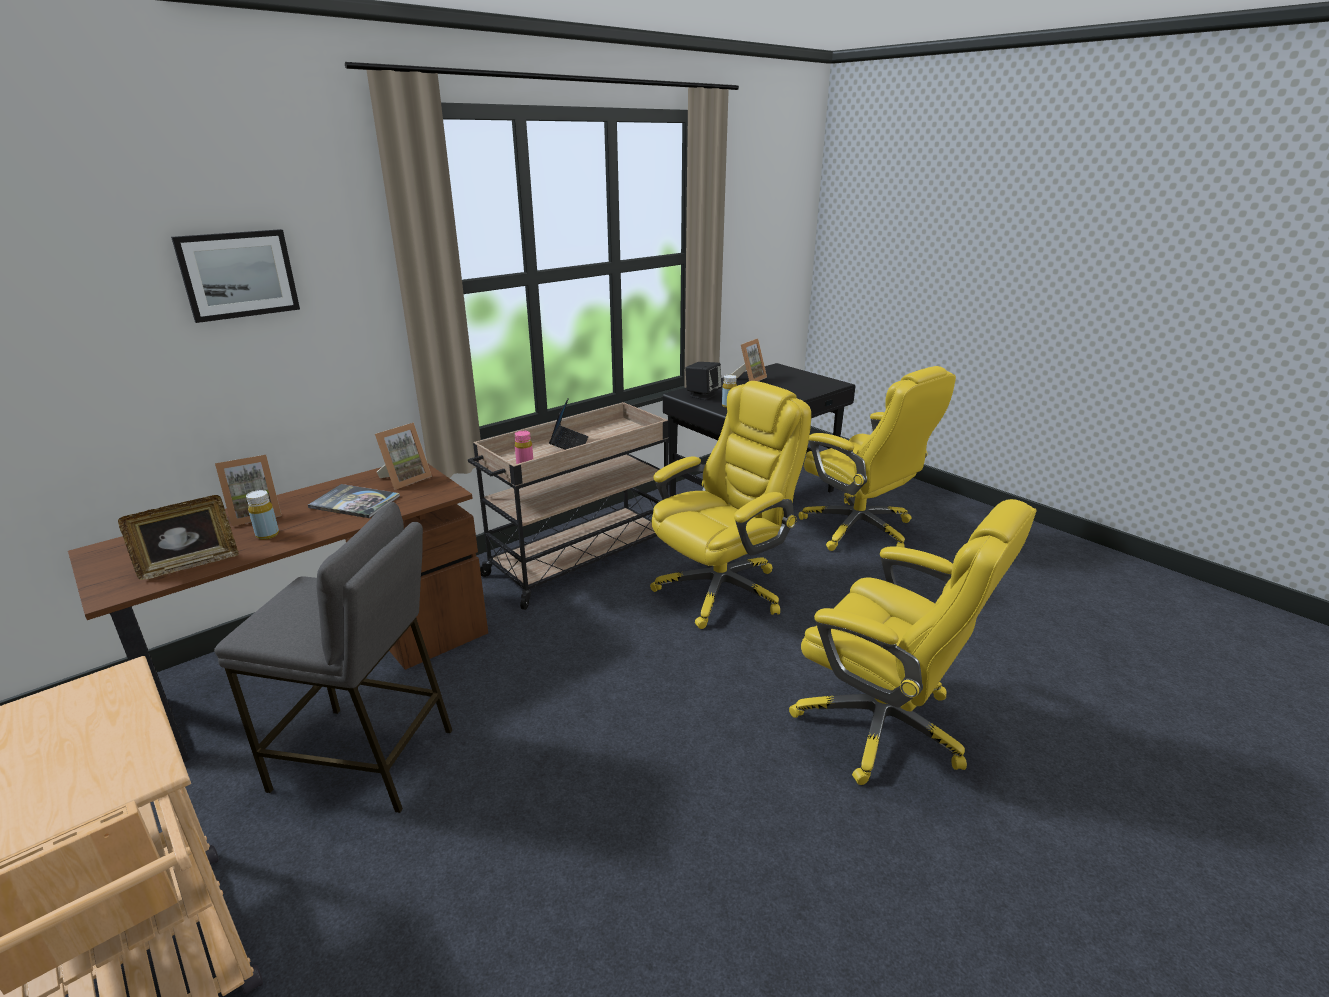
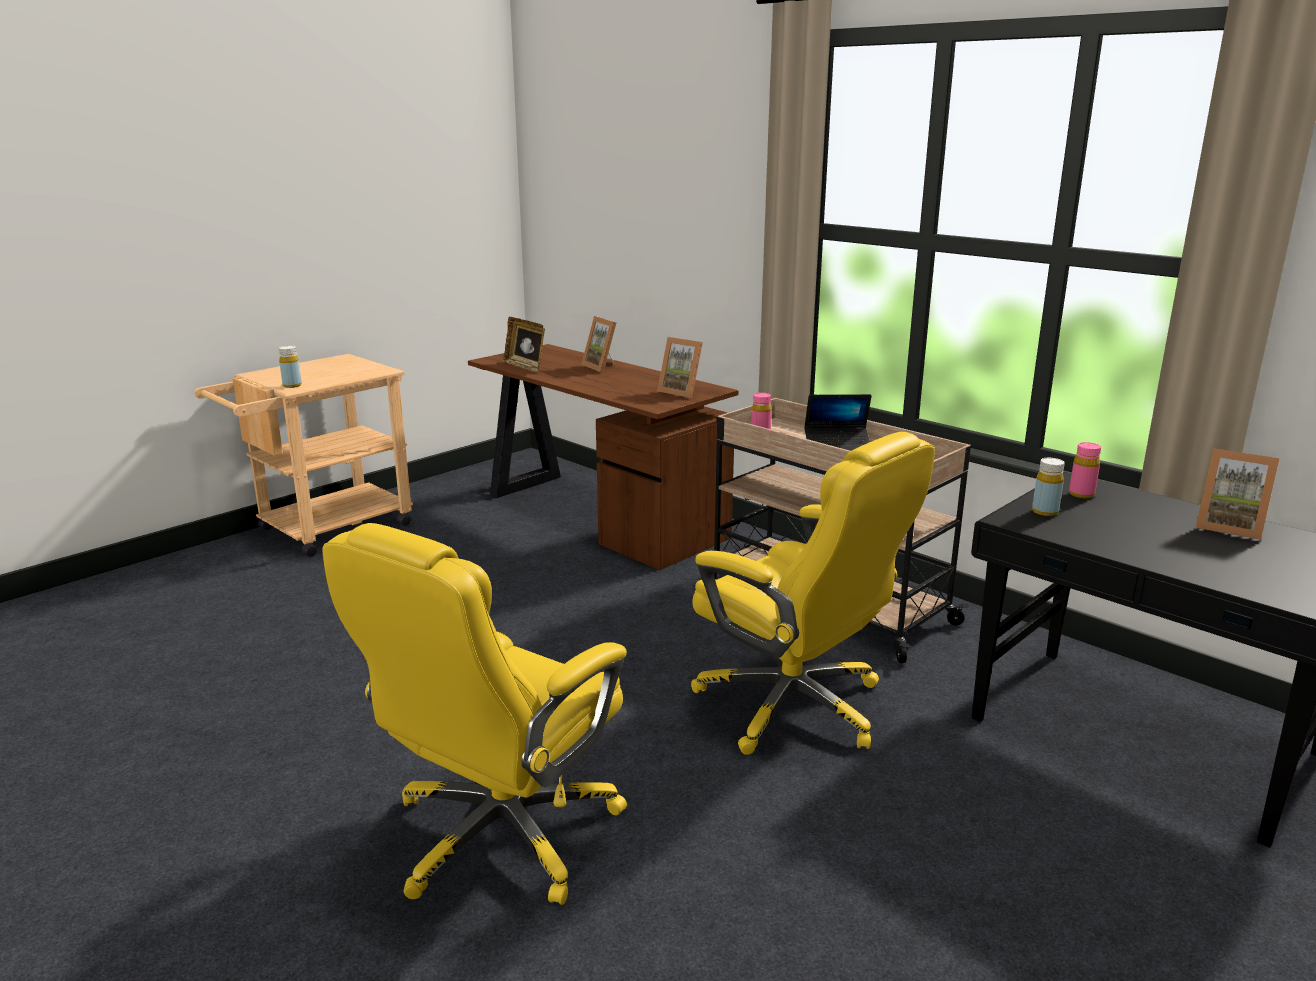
camera: 85 degrees right, 5 degrees down
picture [171,229,300,323] -> none
grey stool [214,502,453,813] -> none
yellow bottle [246,490,279,540] -> yellow bottle moved to [279,346,302,388]
book [308,484,400,518] -> none
black speaker [685,362,722,400] -> pink bottle [1069,442,1101,499]
yellow office chair [799,366,956,551] -> none

